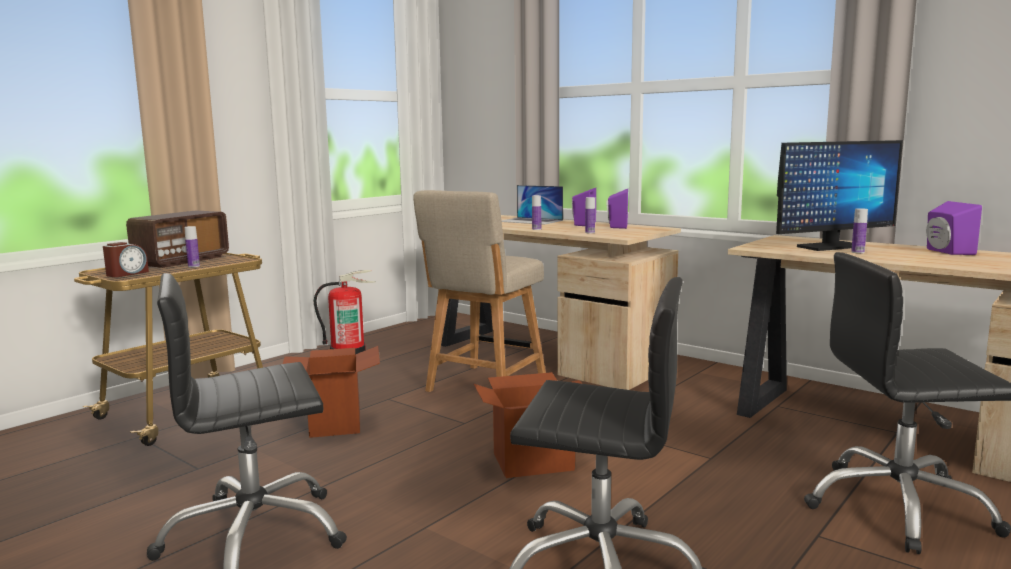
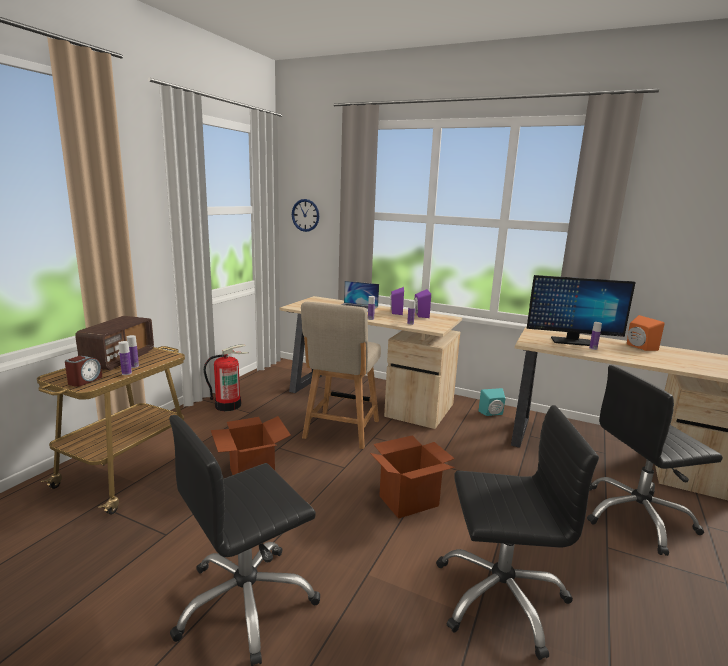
camera: 15 degrees left, 5 degrees up
monitor [776,140,903,251] -> monitor turned 45 degrees clockwise [527,275,636,346]
purple speaker [926,201,982,255] -> orange speaker [627,315,665,351]
none -> bottle [119,341,132,375]
none -> wall clock [292,199,319,232]
none -> turquoise speaker [479,388,506,416]

